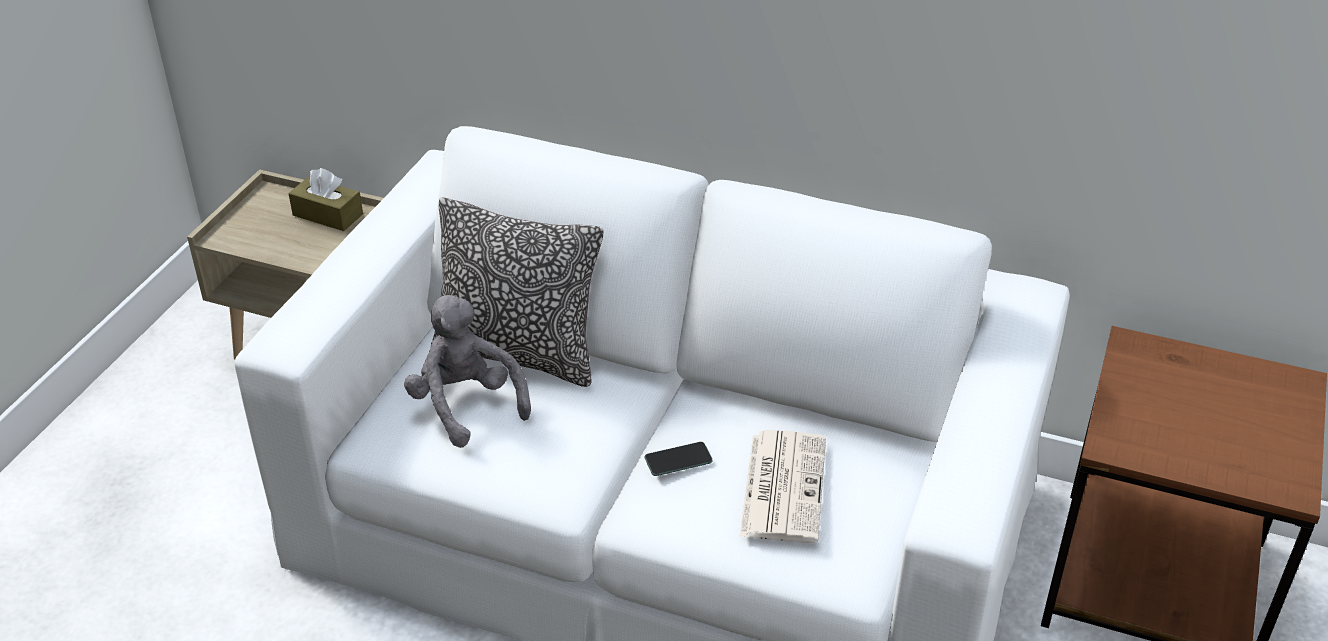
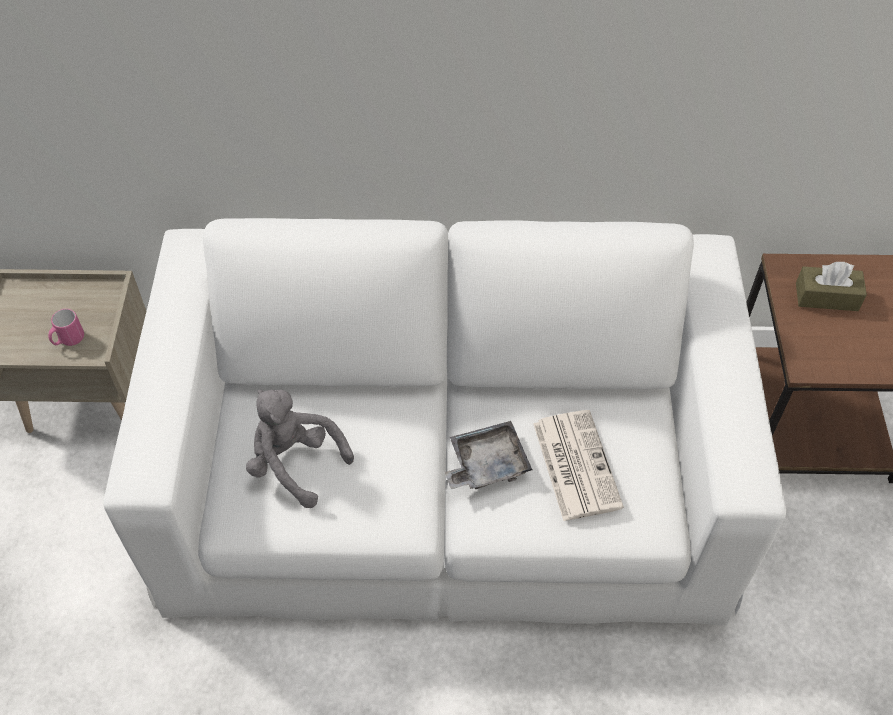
camera: 20 degrees left, 15 degrees up
brown tissue box [288,168,363,231] -> brown tissue box moved to [796,262,867,311]
pillow [432,197,603,387] -> none
phone [645,442,713,476] -> grey tray [445,421,533,489]
none -> pink mug [48,309,84,346]

